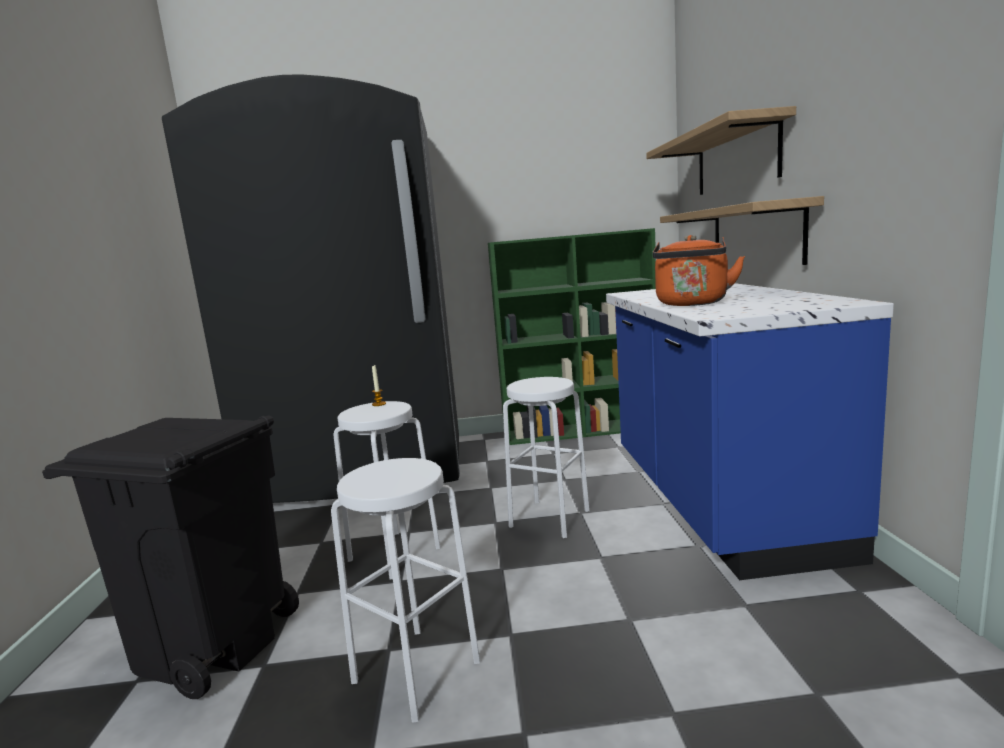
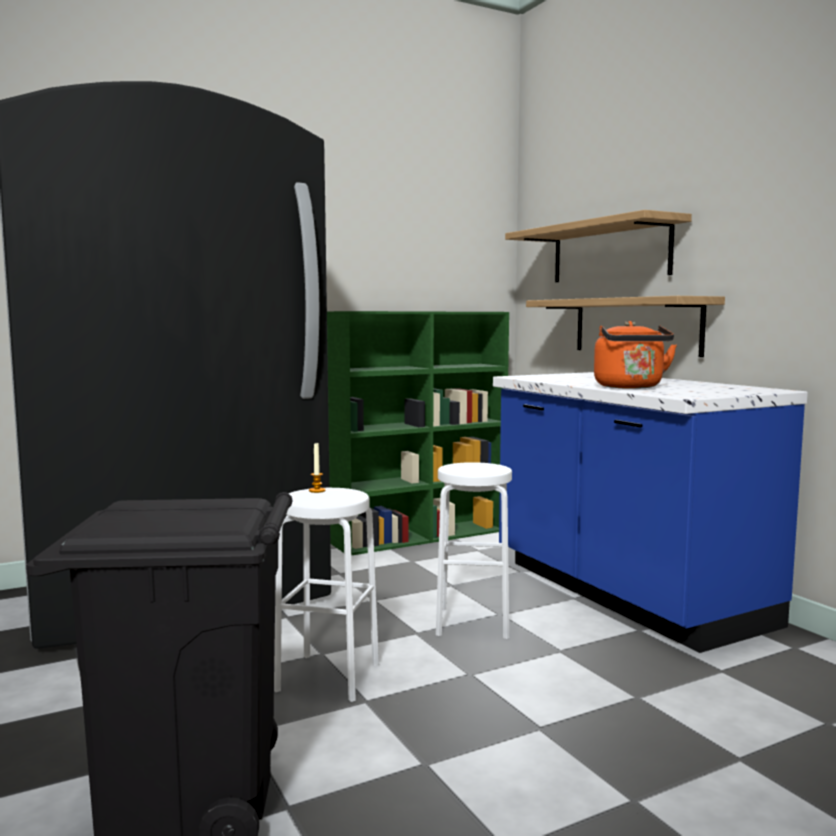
camera: 25 degrees left, 5 degrees down
white stool [331,458,480,723] -> none

